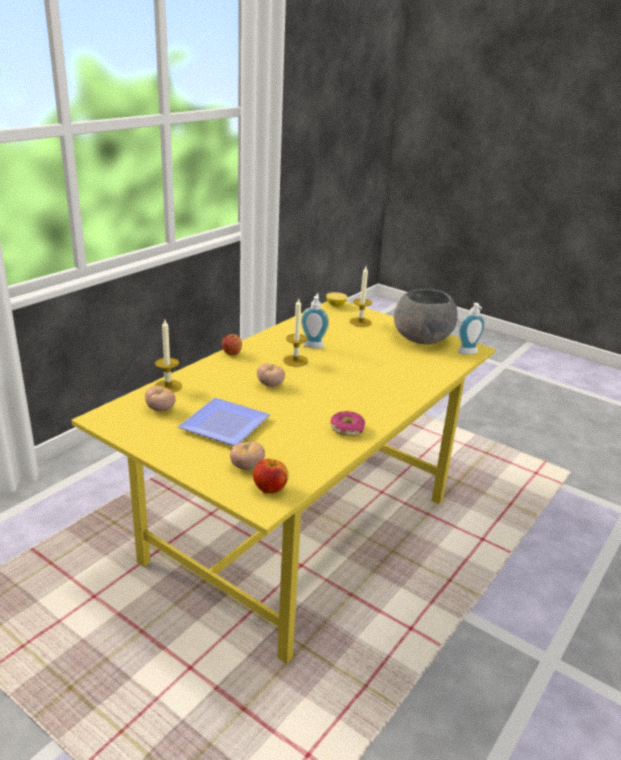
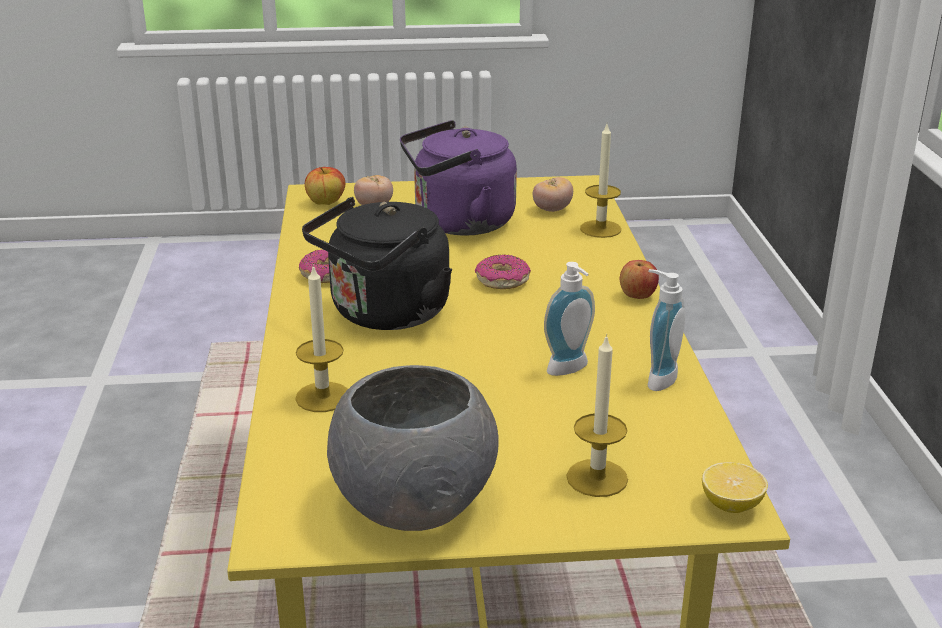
camera: 140 degrees right, 0 degrees up
plate [178,398,270,446] -> purple kettle [400,120,517,236]
tomato [257,363,285,387] -> donut [475,254,531,289]
candle [283,299,308,367] -> candle moved to [295,264,348,412]
soap dispenser [458,303,485,354] -> soap dispenser moved to [648,269,685,391]
none -> black kettle [302,197,453,330]

